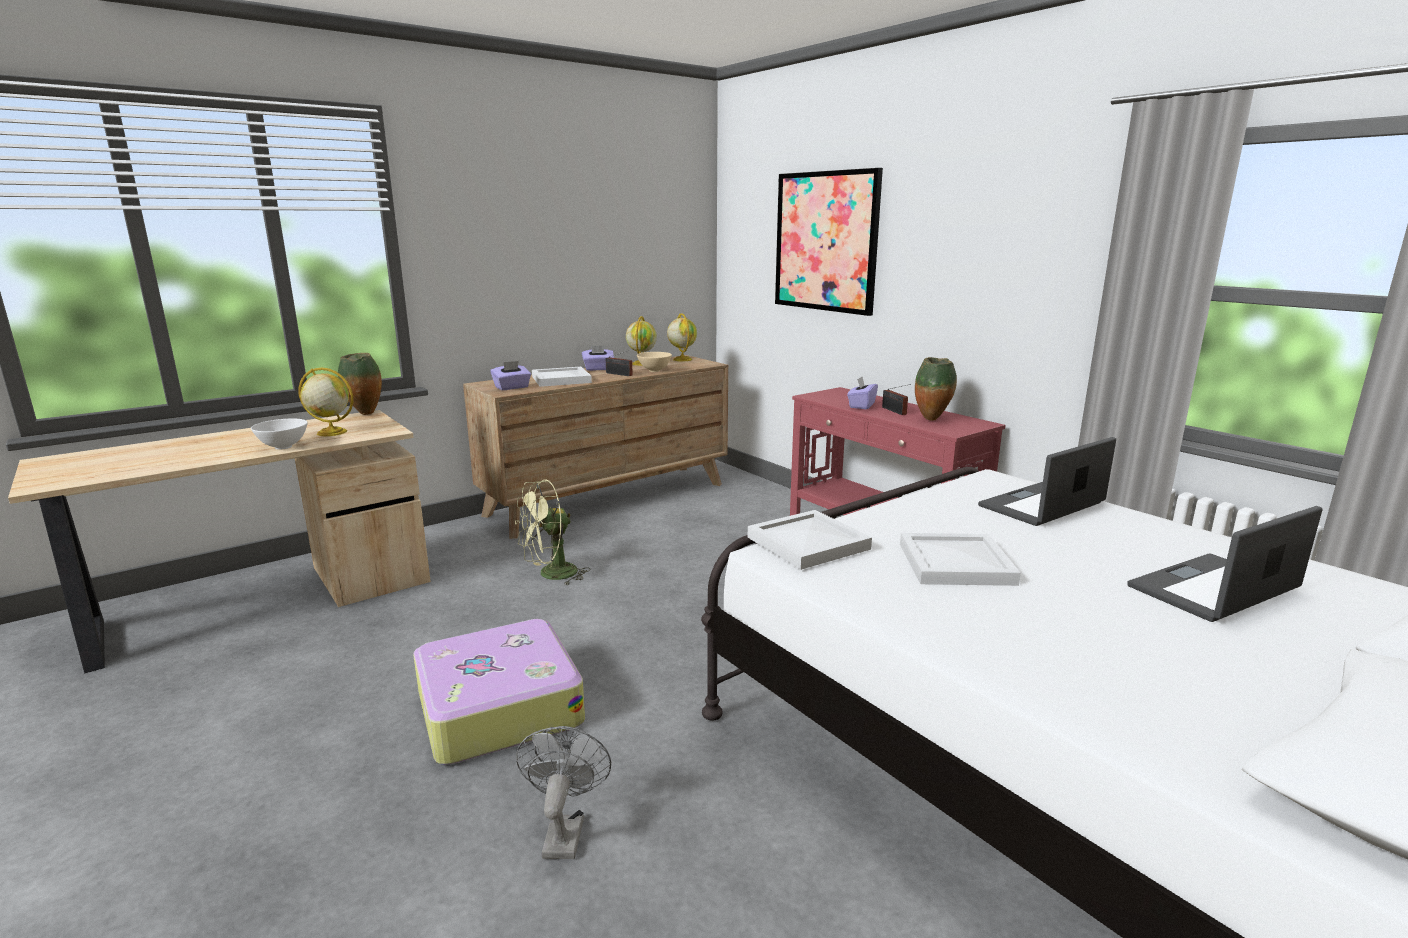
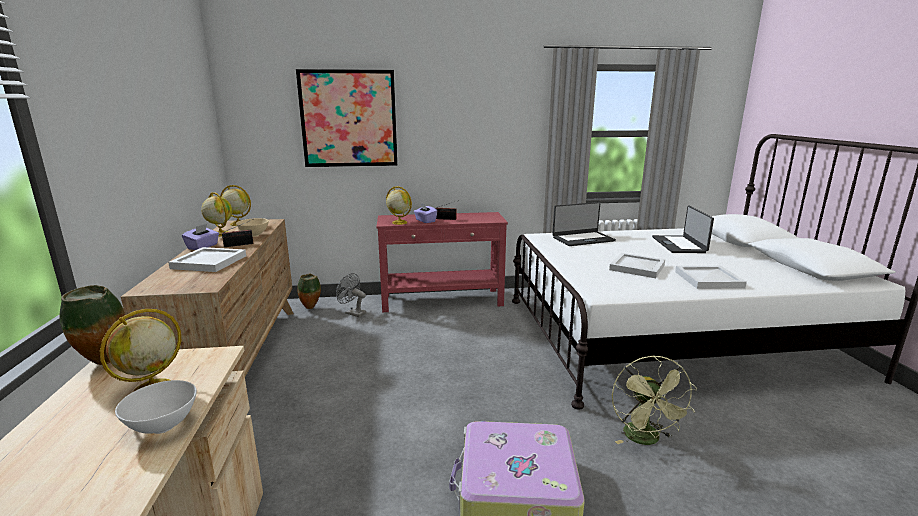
camera: 60 degrees left, 0 degrees up
purple tissue box [490,361,531,390] -> none
green fan [515,479,590,586] -> green fan moved to [612,356,697,445]
grey fan [516,726,611,859] -> grey fan moved to [336,273,366,317]
white tray [748,510,872,570] -> white tray moved to [675,266,747,289]
vase [915,357,957,421] -> vase moved to [297,274,321,309]
laptop [978,437,1116,526] -> laptop turned 105 degrees counterclockwise [552,202,616,246]
none -> globe [386,186,412,225]

